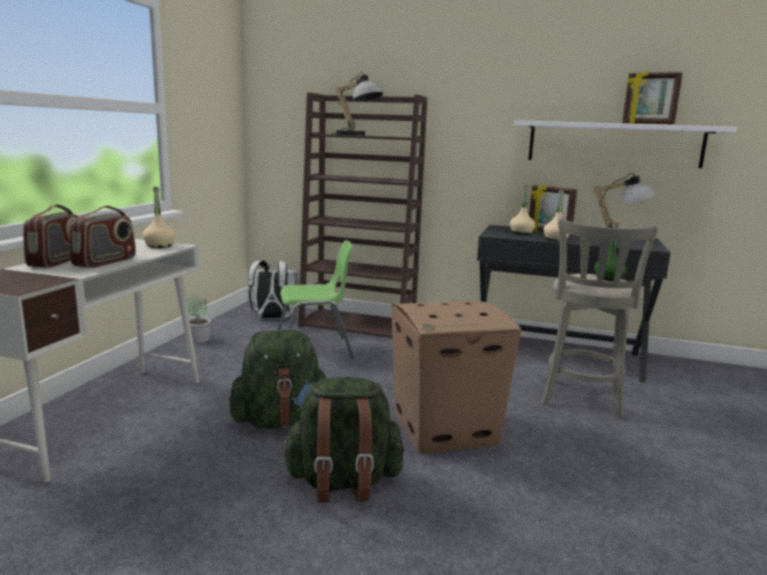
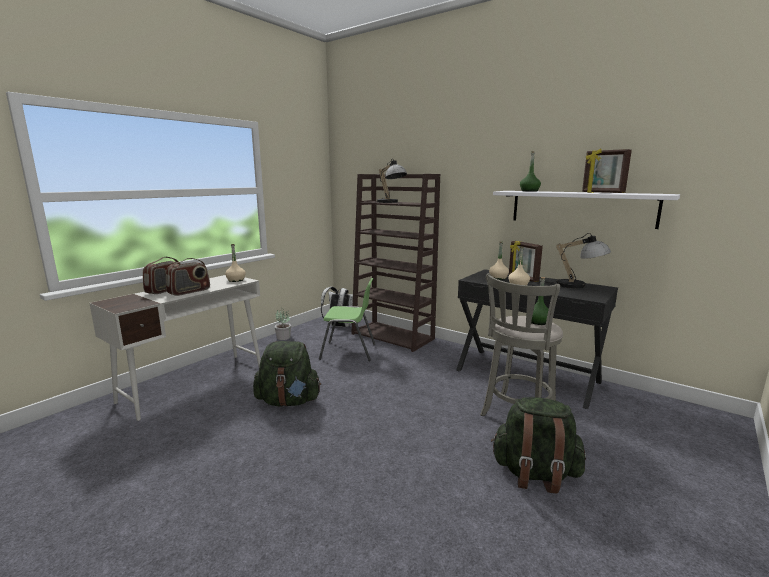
camera: 20 degrees right, 0 degrees up
green backpack [282,377,404,503] -> green backpack moved to [491,397,586,494]
cardboard box [391,301,521,454] -> none
none -> green bottle [520,151,541,192]

